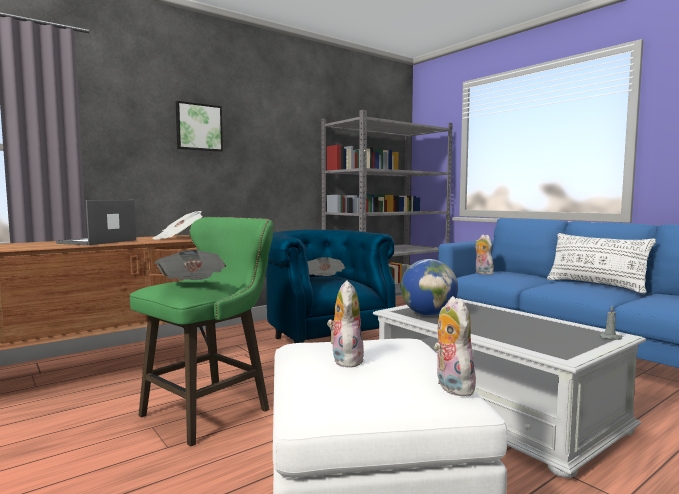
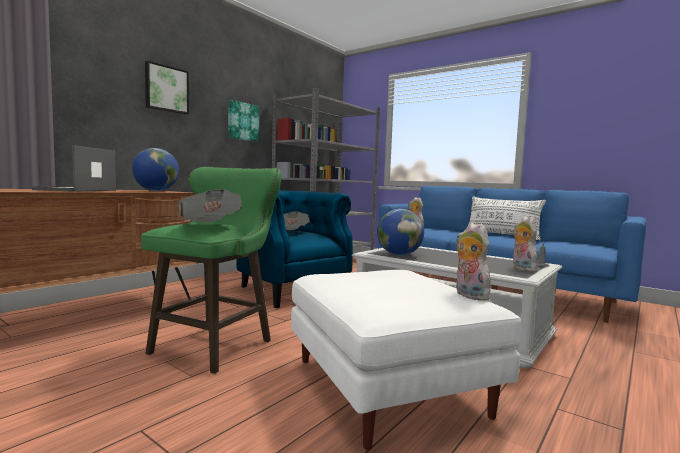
camera: 15 degrees left, 0 degrees up
newspaper [153,211,202,240] -> globe [132,148,179,191]
plush toy [327,280,364,368] -> plush toy moved to [513,216,539,272]
none -> picture [228,100,259,142]

